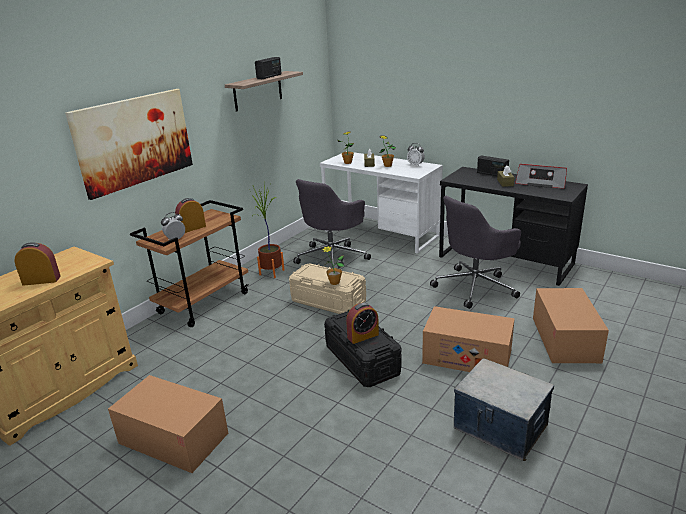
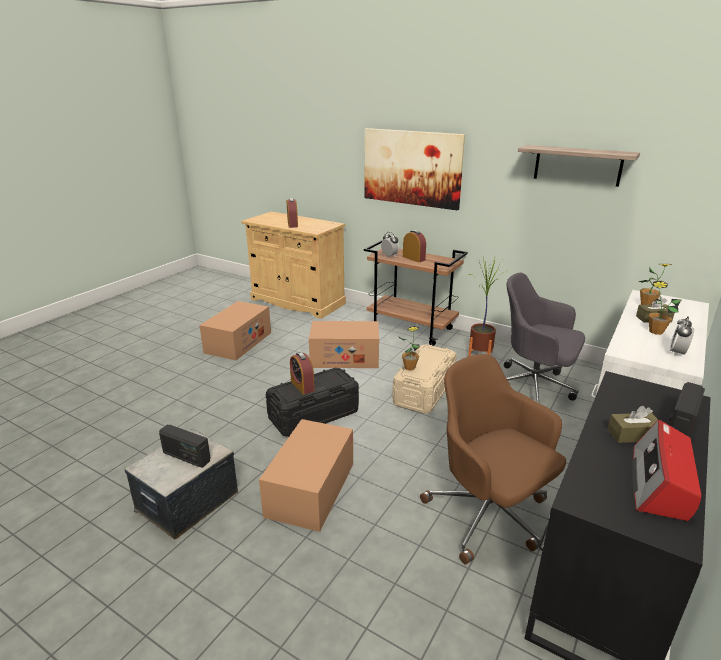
camera: 85 degrees right, 0 degrees up
radio [255,57,282,79] -> radio moved to [159,424,211,468]
grey office chair [430,196,521,309] -> brown office chair [420,354,566,565]
cardboard box [533,288,609,363] -> cardboard box moved to [309,321,379,368]

